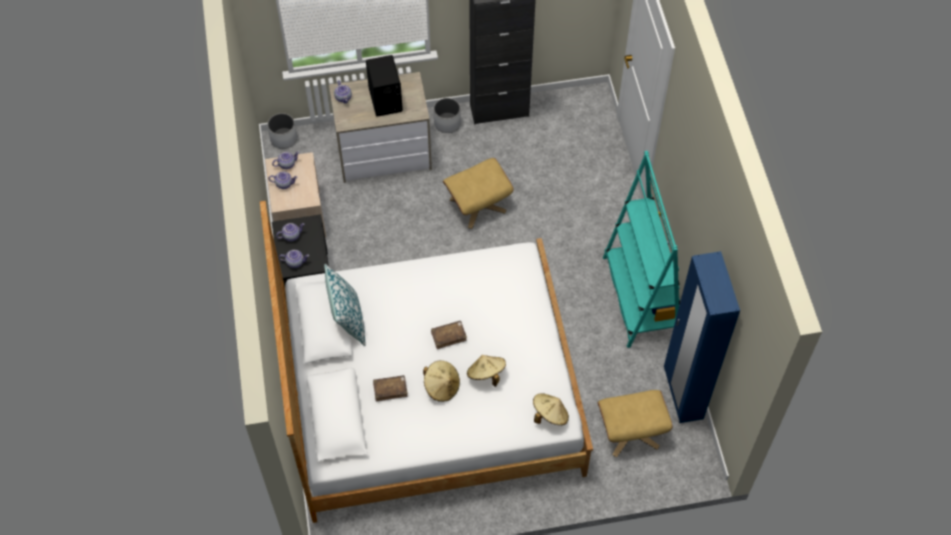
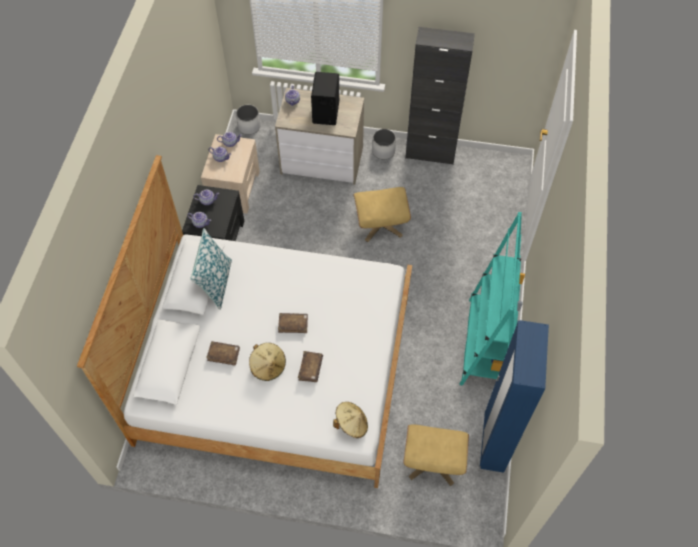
camera: 20 degrees right, 0 degrees up
beige hat [467,355,506,387] -> brown book [298,351,323,382]

